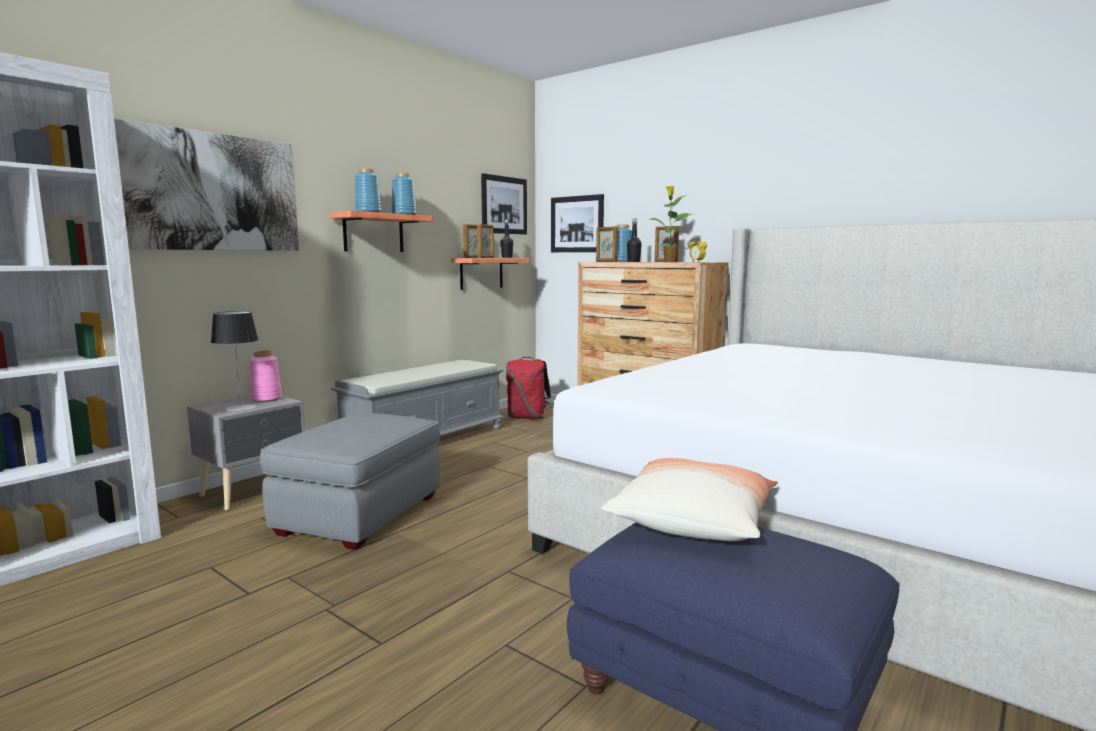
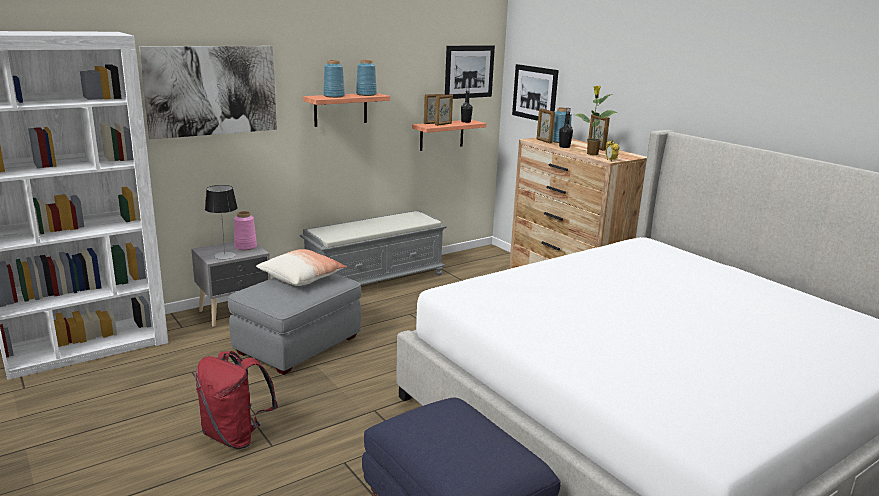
camera: 15 degrees right, 10 degrees up
red backpack [506,357,551,419] -> red backpack moved to [195,351,278,449]
pillow [601,458,778,541] -> pillow moved to [256,249,347,286]

